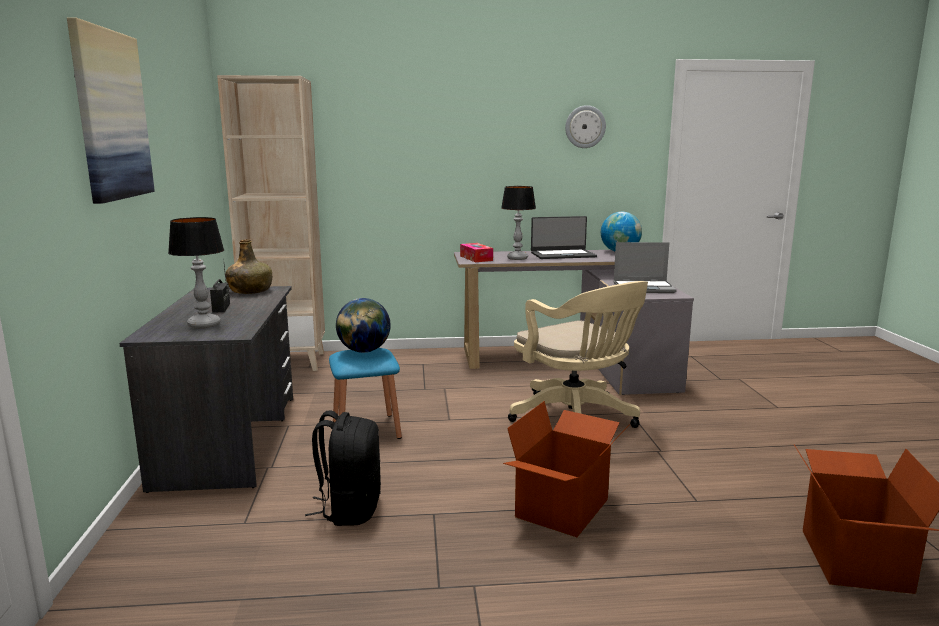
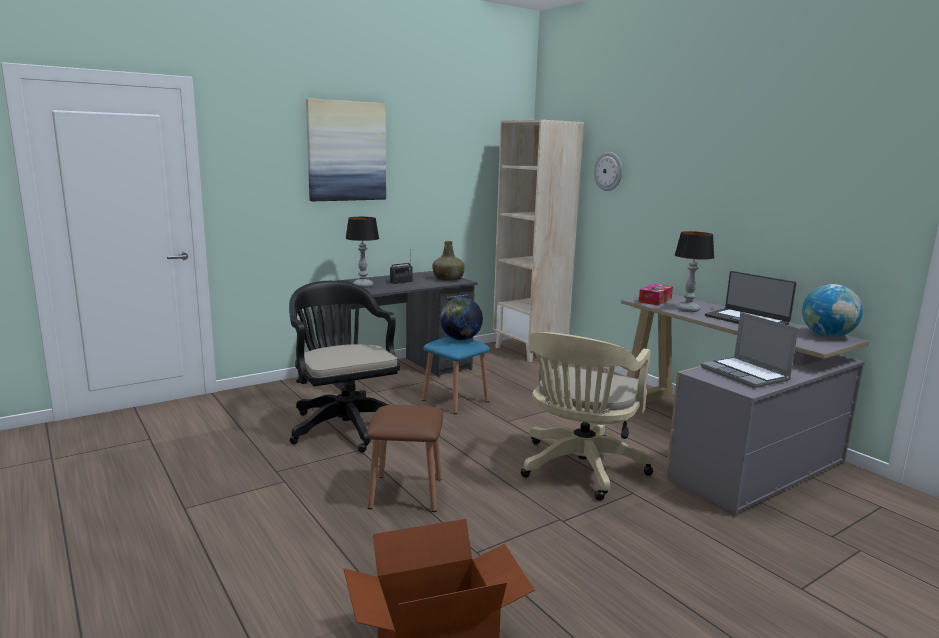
camera: 60 degrees right, 0 degrees up
black backpack [305,410,381,526] -> black office chair [289,281,400,453]
cardboard box [503,401,630,537] -> brown stool [367,405,443,512]
wall clock [565,105,606,148] -> wall clock moved to [594,152,622,191]

